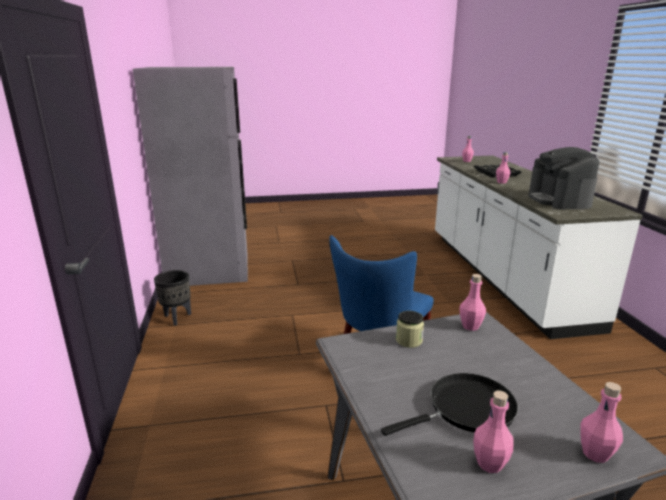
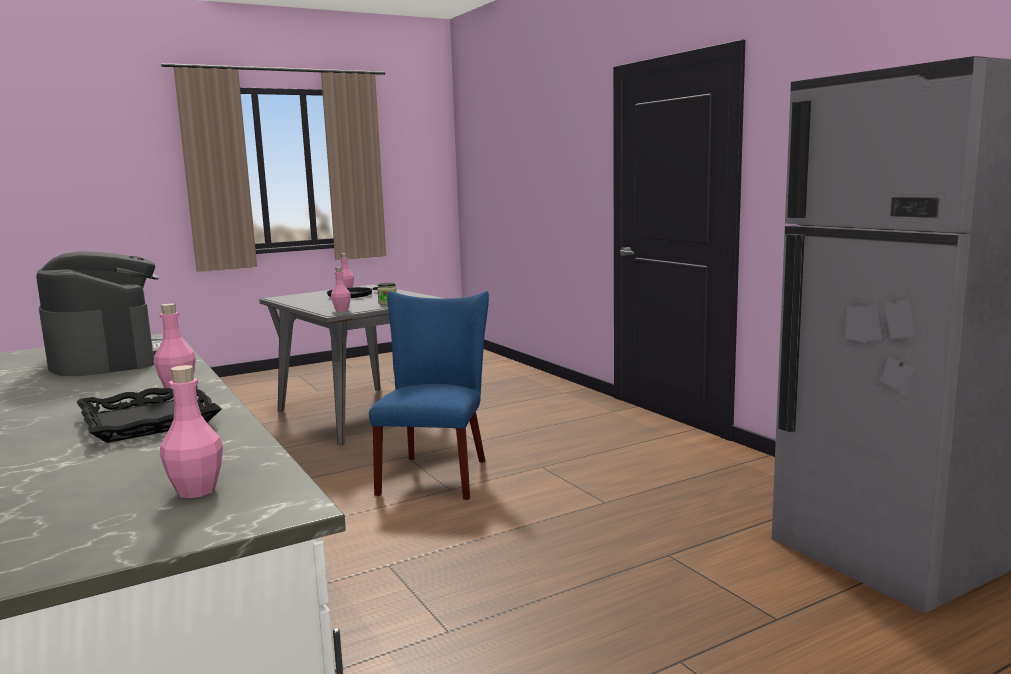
camera: 160 degrees right, 10 degrees down
black planter [154,270,191,326] -> none
pink bottle [580,382,623,463] -> none

